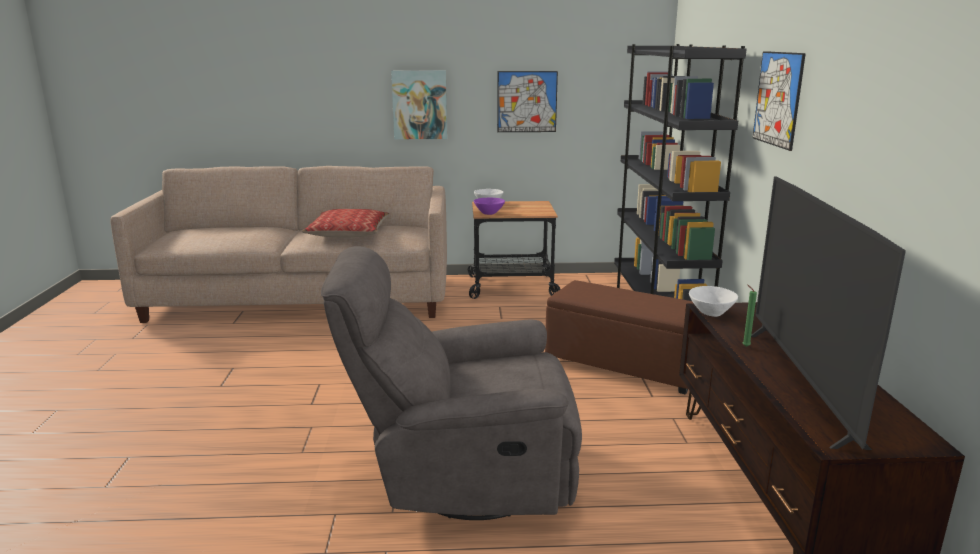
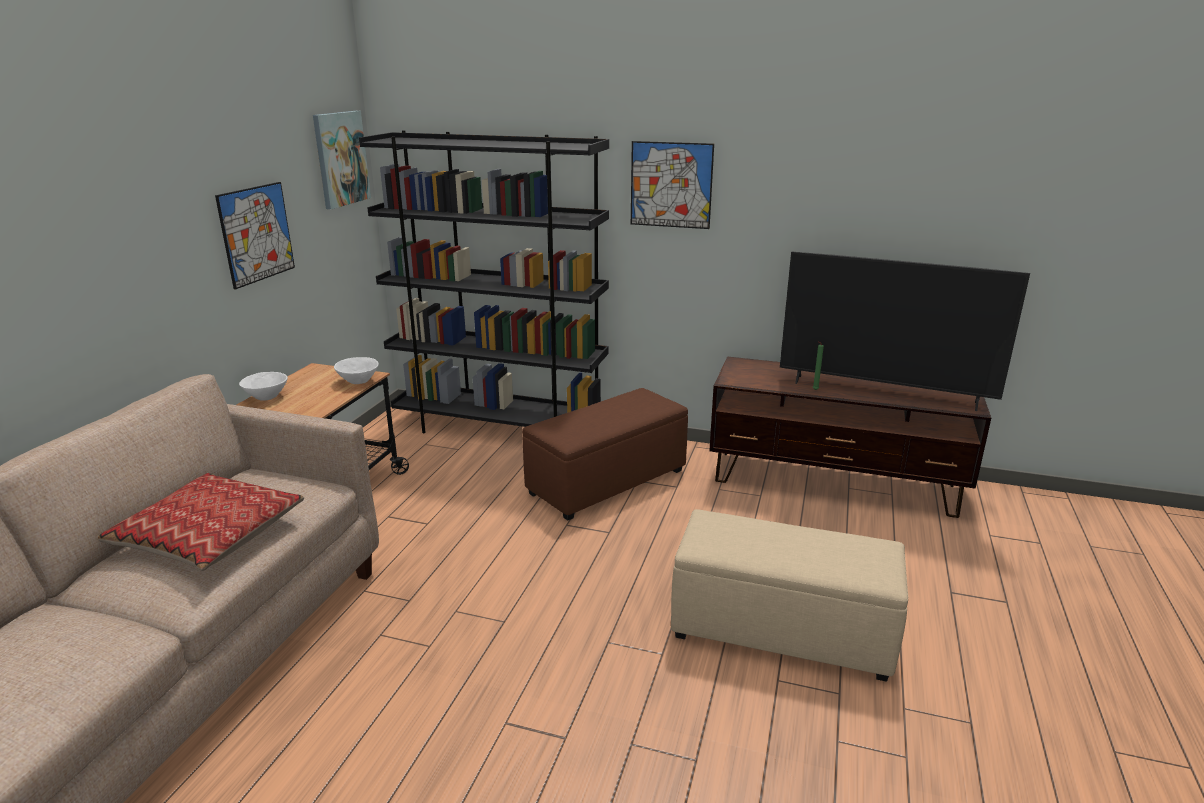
camera: 70 degrees left, 5 degrees up
grey armchair [321,246,582,520] -> beige ottoman [671,509,908,682]
picture [391,71,447,139] -> picture moved to [313,111,371,209]
purple bowl [474,198,505,215] -> none
white bowl [689,286,738,317] -> white bowl moved to [334,357,379,384]

